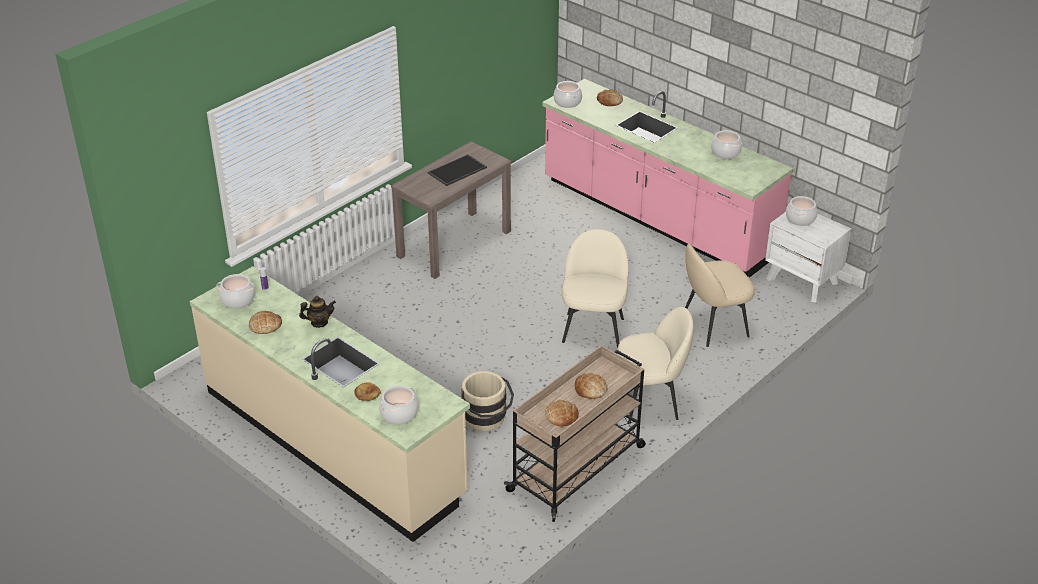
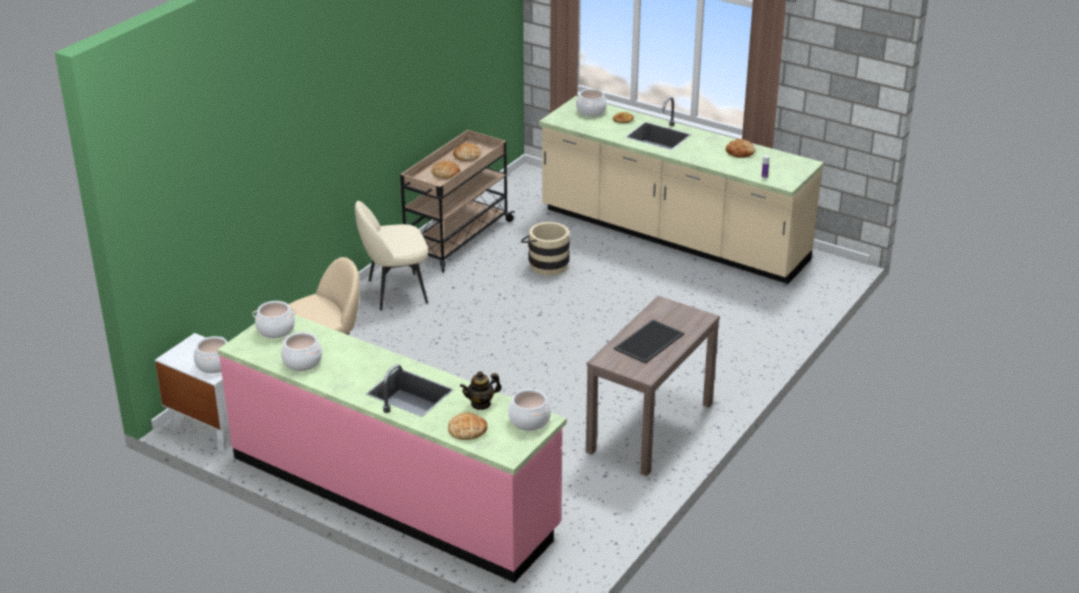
camera: 170 degrees right, 5 degrees down
cooking pot [217,274,255,309] -> cooking pot moved to [252,301,296,338]
teapot [299,296,336,328] -> teapot moved to [460,371,502,410]
beige chair [562,229,629,348] -> none

